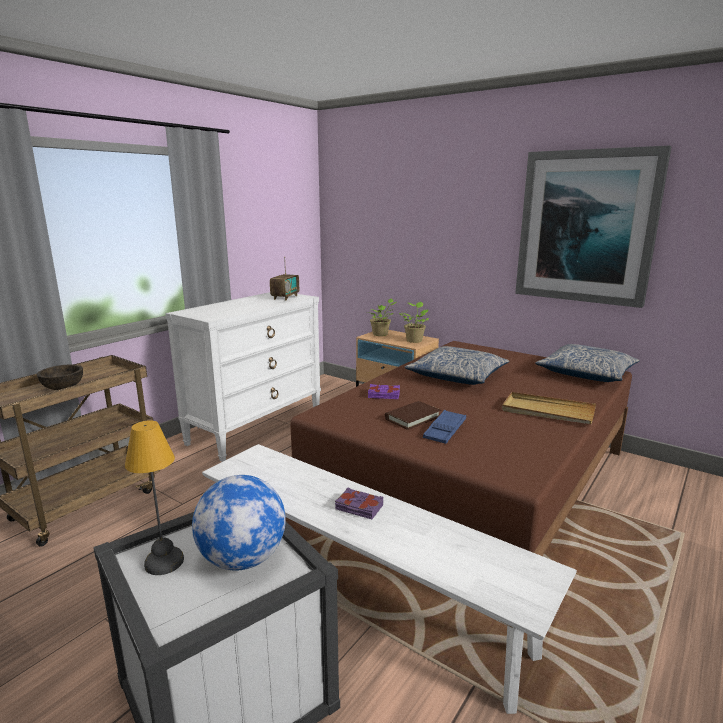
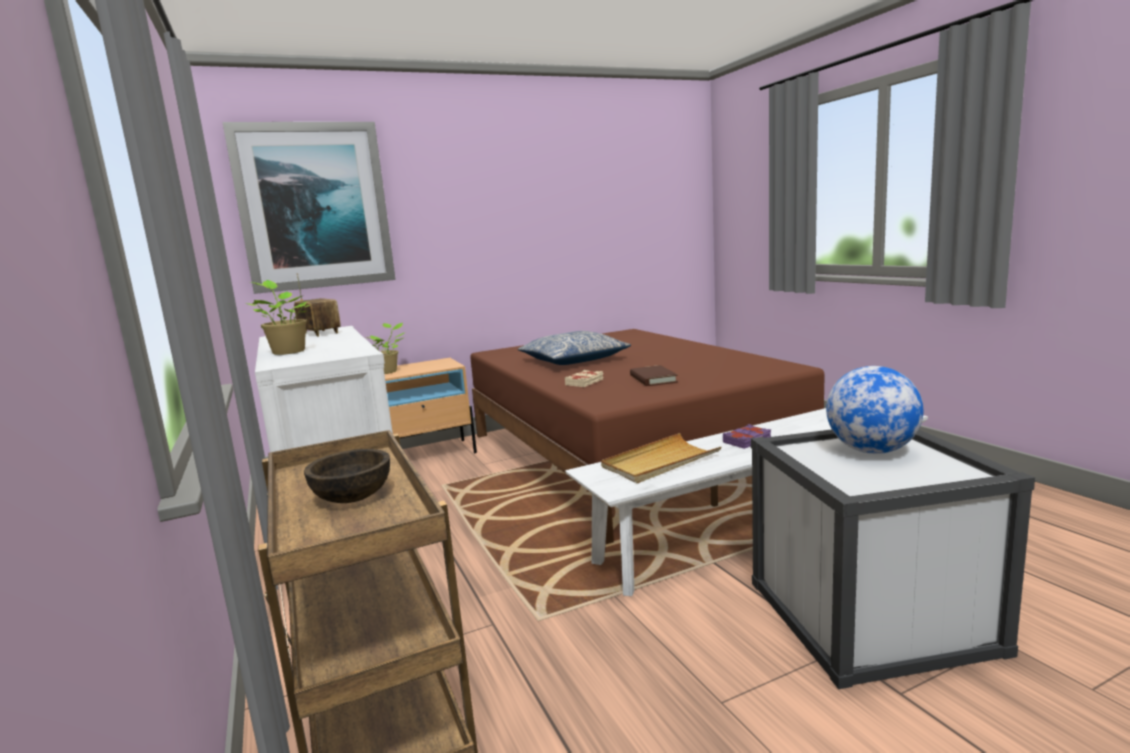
camera: 60 degrees left, 5 degrees down
table lamp [125,420,184,575] -> none
purple book [368,384,400,399] -> beige book [565,370,603,387]
potted plant [399,302,429,343] -> potted plant moved to [245,280,310,355]
blue tray [423,410,466,444] -> none
beige tray [502,392,596,424] -> beige tray moved to [601,433,721,483]
picture [515,145,672,308] -> picture moved to [222,122,396,294]
pillow [536,344,640,382] -> none

